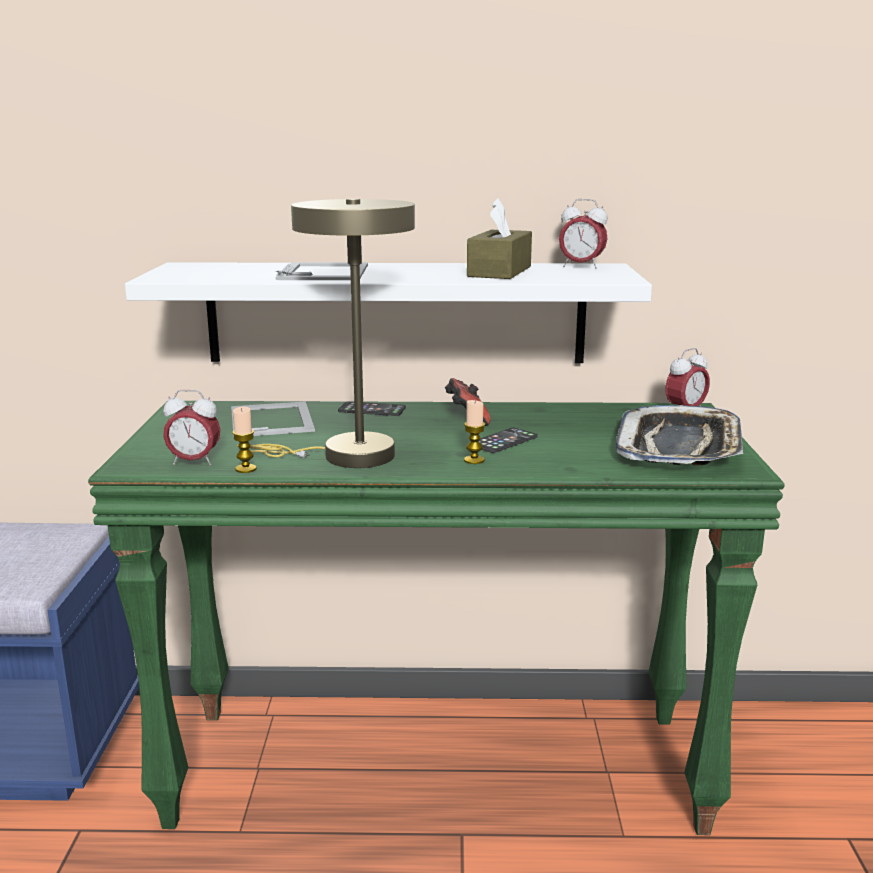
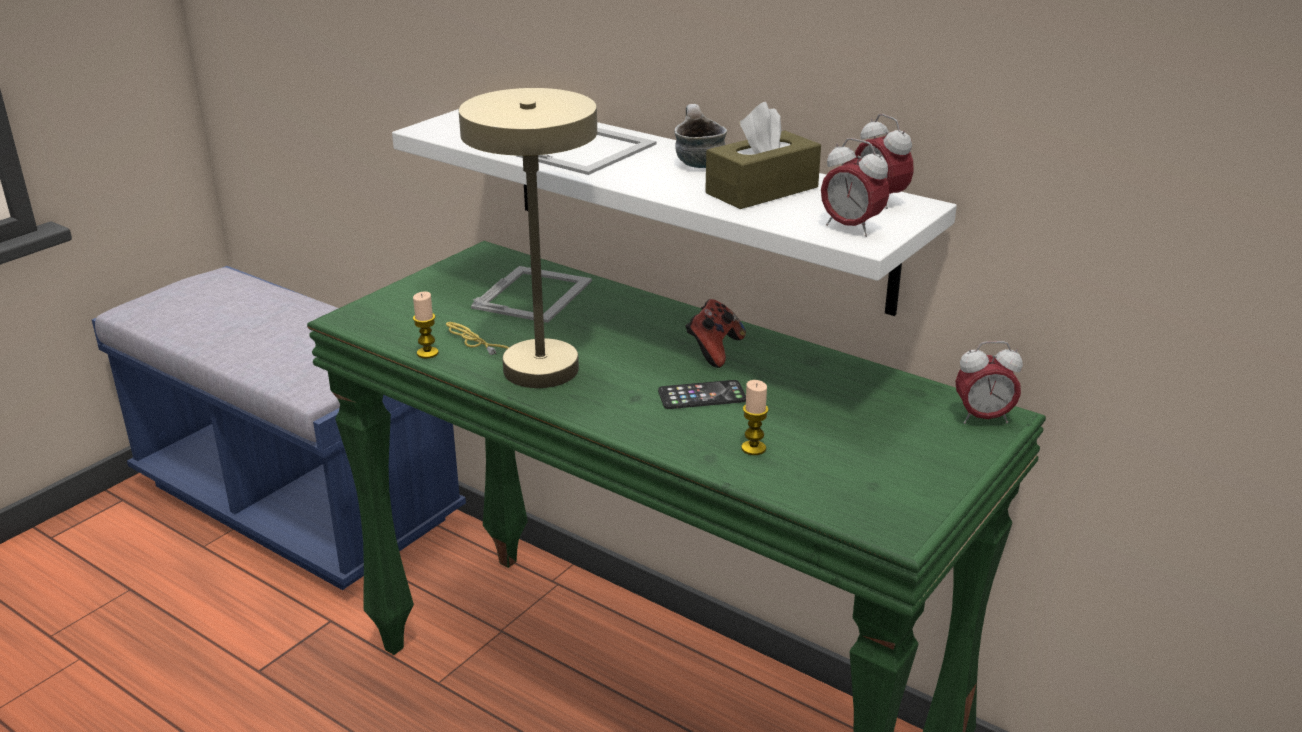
camera: 35 degrees right, 10 degrees up
alarm clock [163,390,221,466] -> alarm clock moved to [821,138,889,237]
phone [338,401,406,416] -> none
candle [464,400,485,464] -> candle moved to [741,380,769,455]
tray [615,405,743,465] -> none
none -> mug [674,104,727,168]

